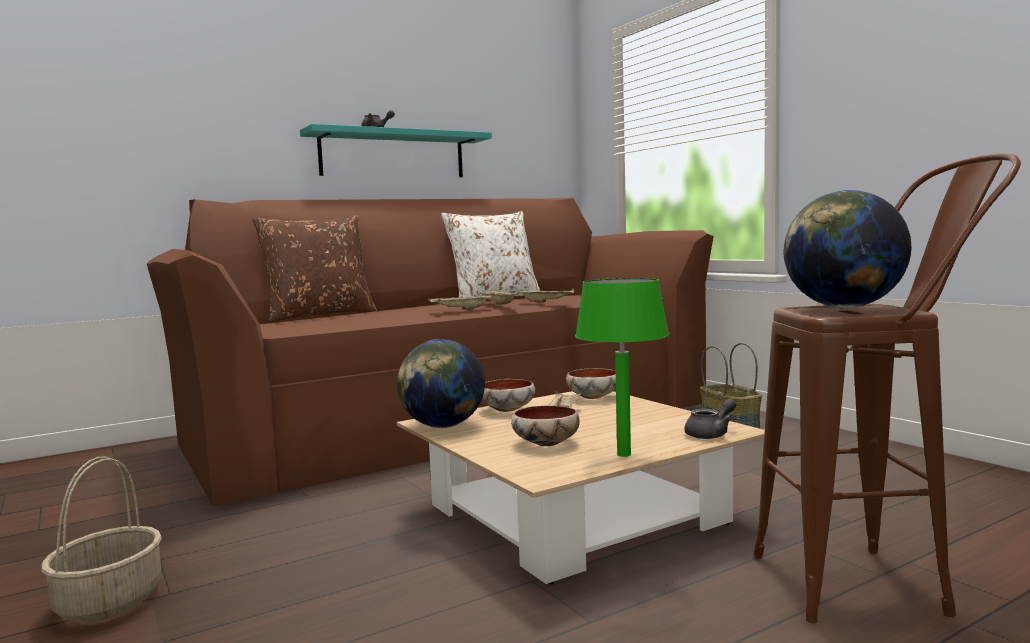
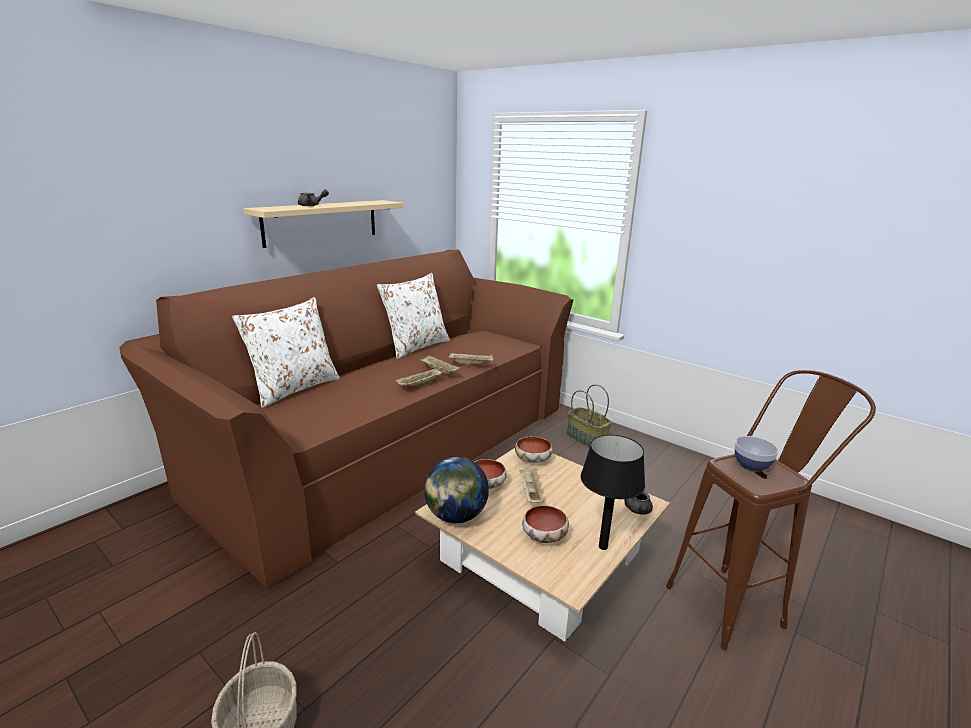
camera: 20 degrees left, 15 degrees up
brown pillow [252,215,377,322] -> white pillow [232,297,340,408]
turquoise shelf [300,124,492,177] -> beige shelf [244,200,403,248]
green table lamp [575,278,669,457] -> black table lamp [581,435,645,550]
grey teapot [684,399,736,439] -> grey teapot turned 150 degrees clockwise [624,492,653,515]
globe [783,190,911,309] -> bowl [735,436,778,472]

